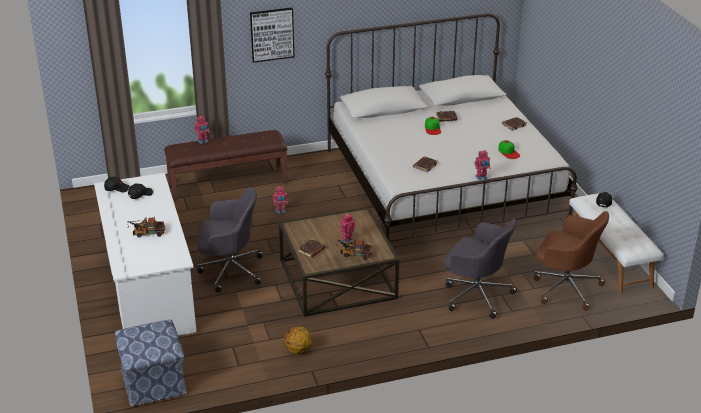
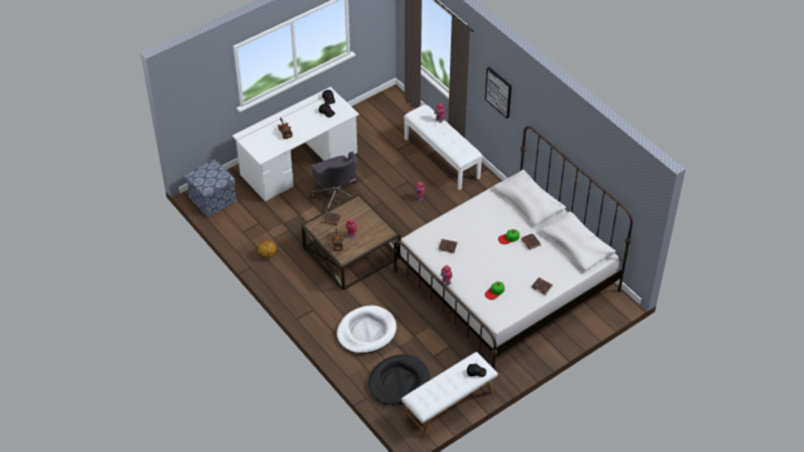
camera: 70 degrees right, 15 degrees up
brown bench [164,130,288,201] -> white bench [404,105,483,190]
grey office chair [444,219,517,319] -> white dog bed [337,305,397,354]
brown office chair [534,211,609,311] -> black dog bed [368,354,429,406]

